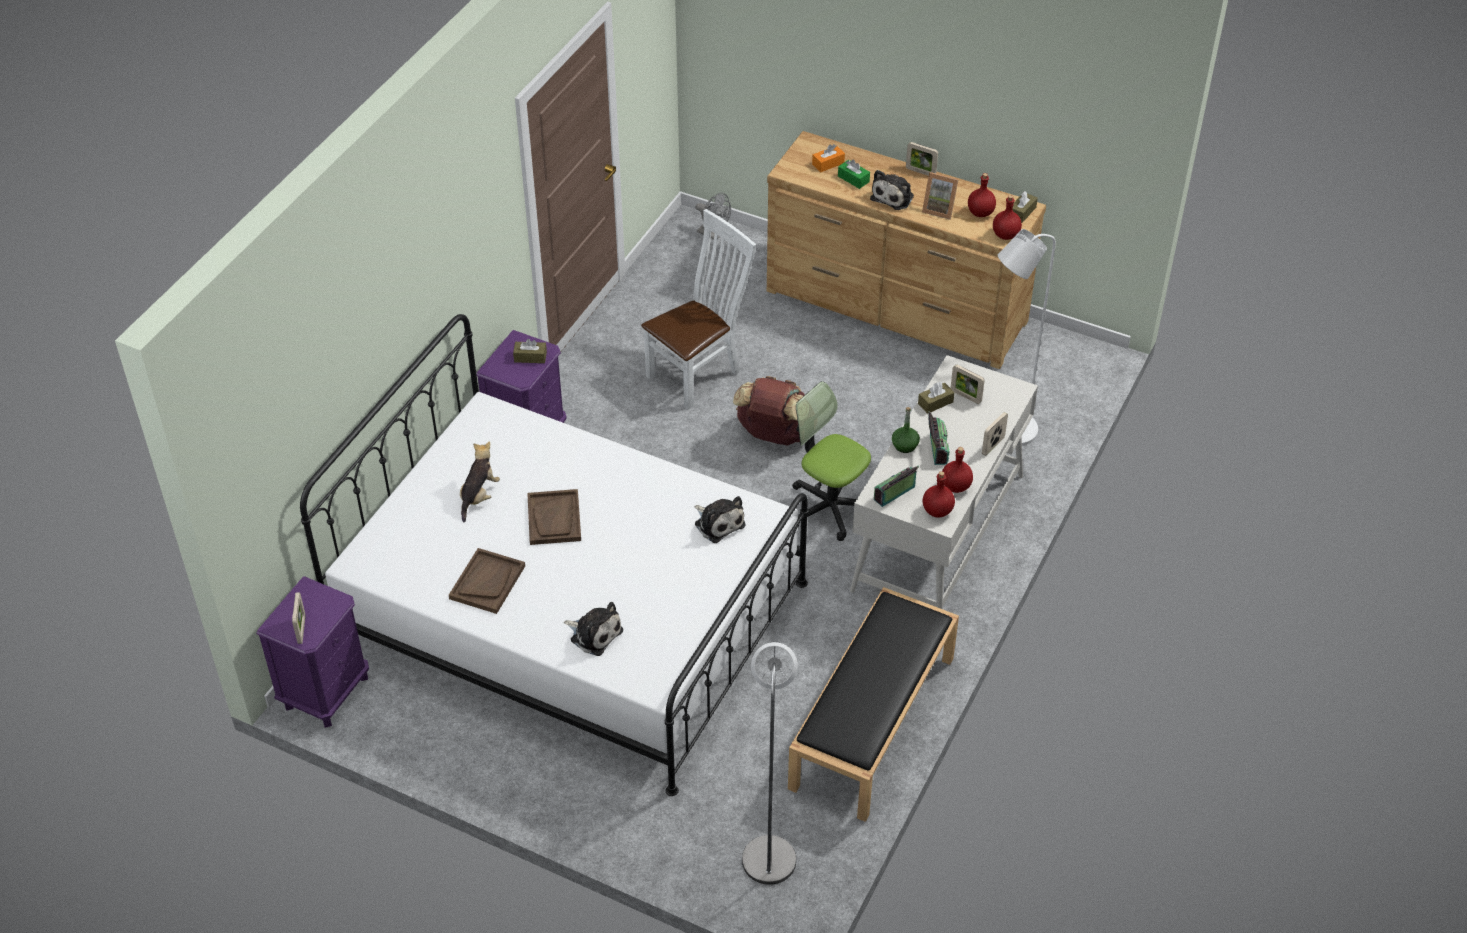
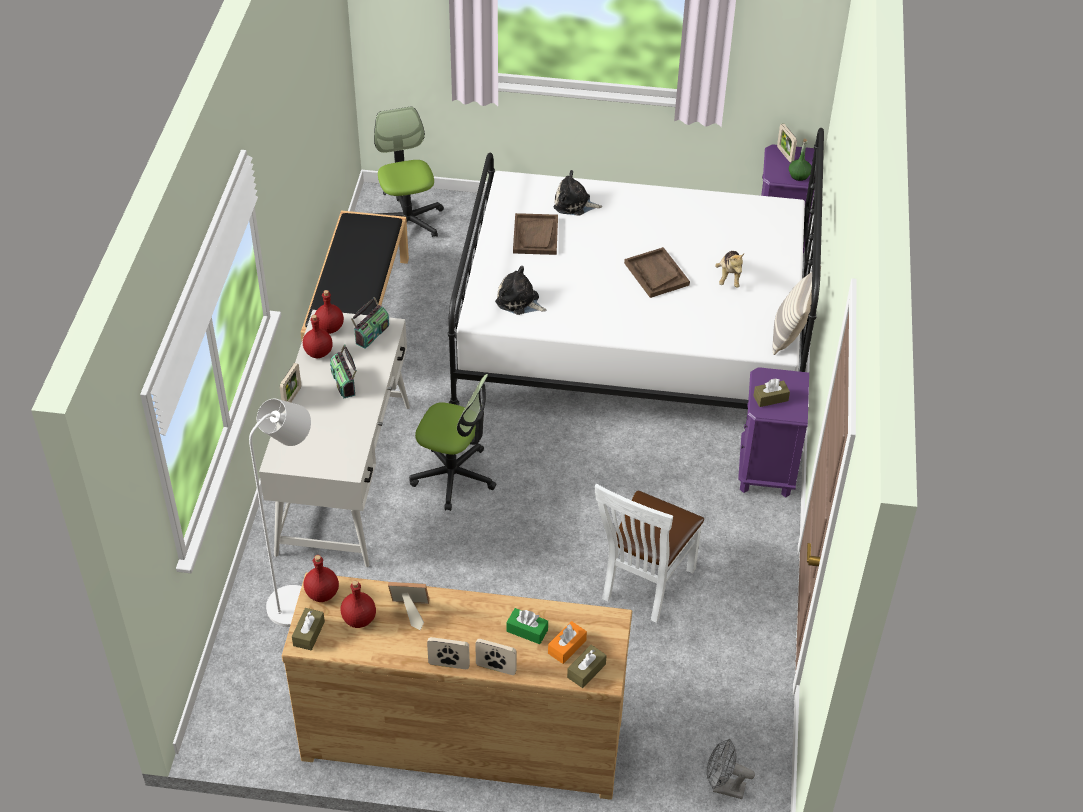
camera: 160 degrees right, 0 degrees up
brown tray [449,548,525,614] -> brown tray moved to [513,213,558,255]
brown backpack [733,376,804,445] -> none
grey floor lamp [742,642,798,885] -> office chair [374,107,444,237]
plush toy [870,170,914,210] -> none
green bottle [892,407,920,453] -> green bottle moved to [789,139,812,181]
brown tissue box [918,382,955,414] -> brown tissue box moved to [567,645,607,688]
picture frame [950,365,985,404] -> picture frame moved to [475,639,517,675]
none -> pillow [773,269,821,355]

